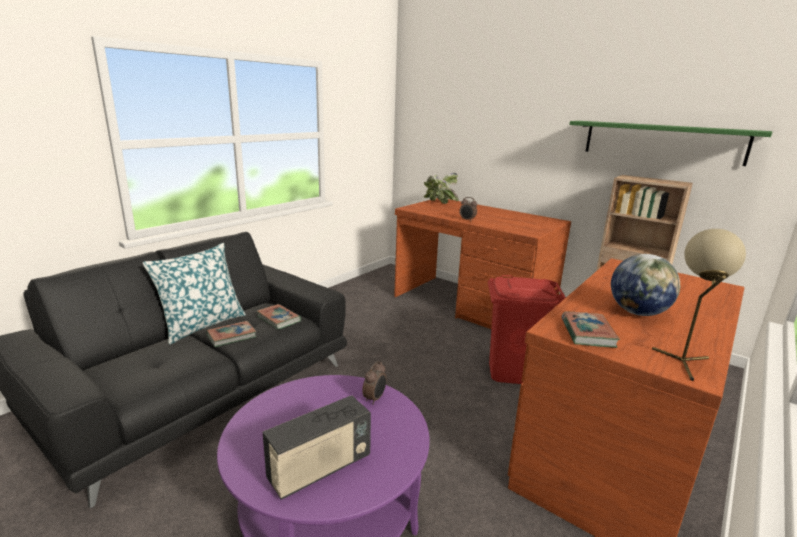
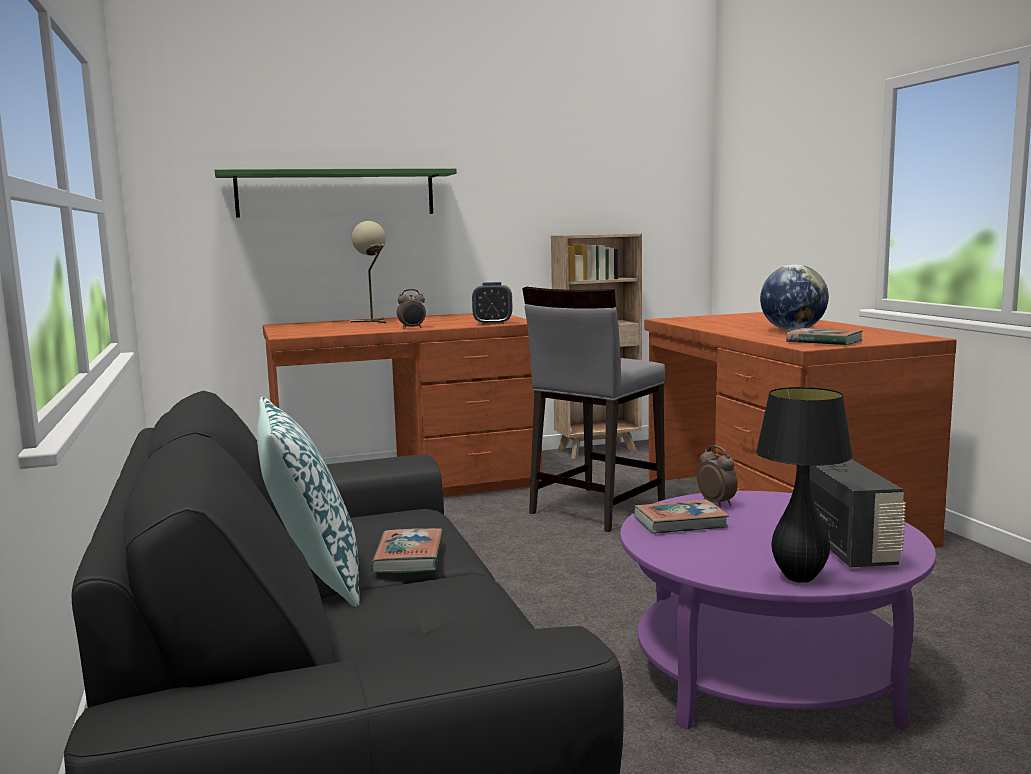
camera: 55 degrees left, 10 degrees down
book [256,304,301,329] -> book moved to [633,499,729,534]
potted plant [423,173,459,204] -> none
red trash can [488,275,566,384] -> grey stool [522,287,665,532]
green shelf [569,121,773,166] -> green shelf moved to [215,168,457,218]
beige table lamp [652,229,746,381] -> beige table lamp moved to [351,221,386,323]
none -> alarm clock [472,282,513,325]
none -> black table lamp [756,387,853,583]

